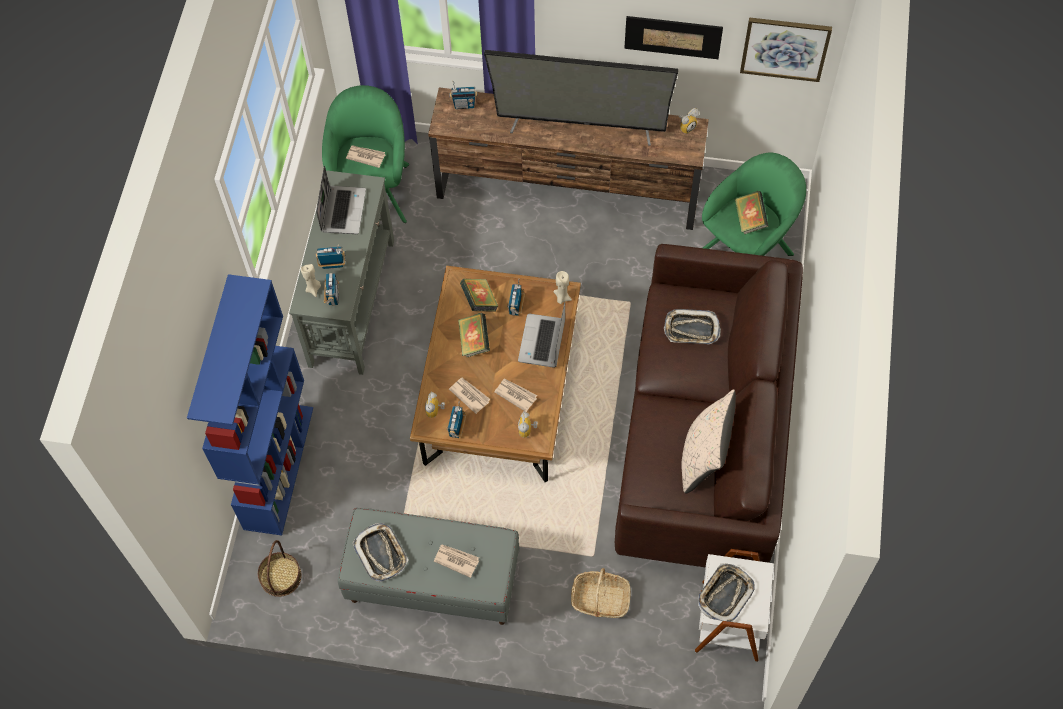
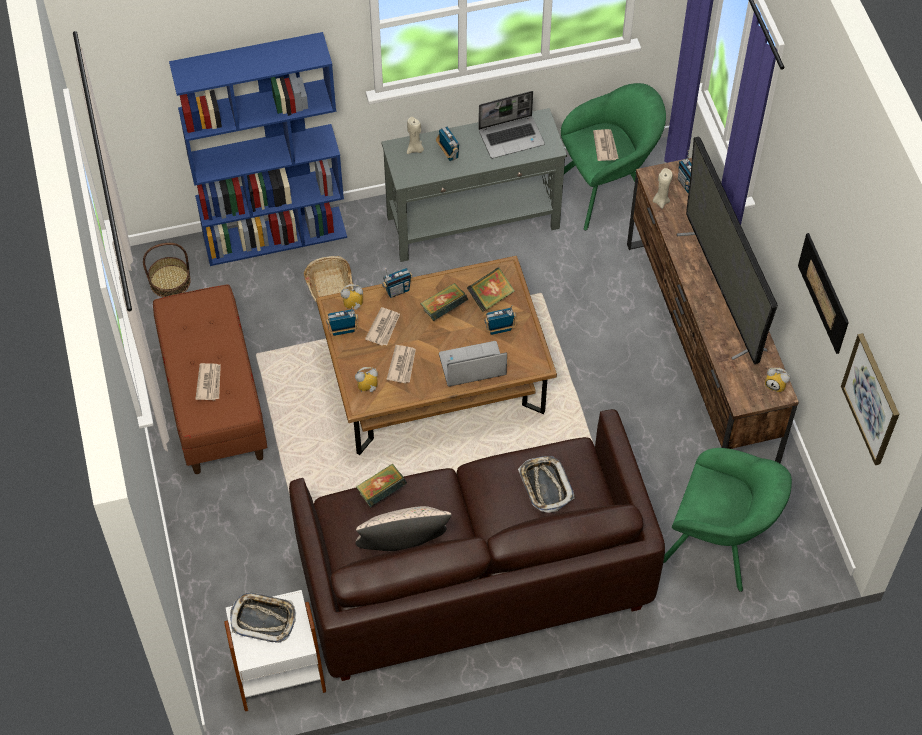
camera: 65 degrees right, 5 degrees down
radio [324,273,339,305] -> radio moved to [382,268,412,298]
grey bench [338,508,519,625] -> brown bench [153,284,267,474]
tray [353,523,408,582] -> none
beige candle [553,271,572,304] -> beige candle moved to [653,168,673,209]
basket [571,568,631,618] -> basket moved to [304,256,353,301]
book [735,191,768,234] -> book moved to [356,463,407,507]

